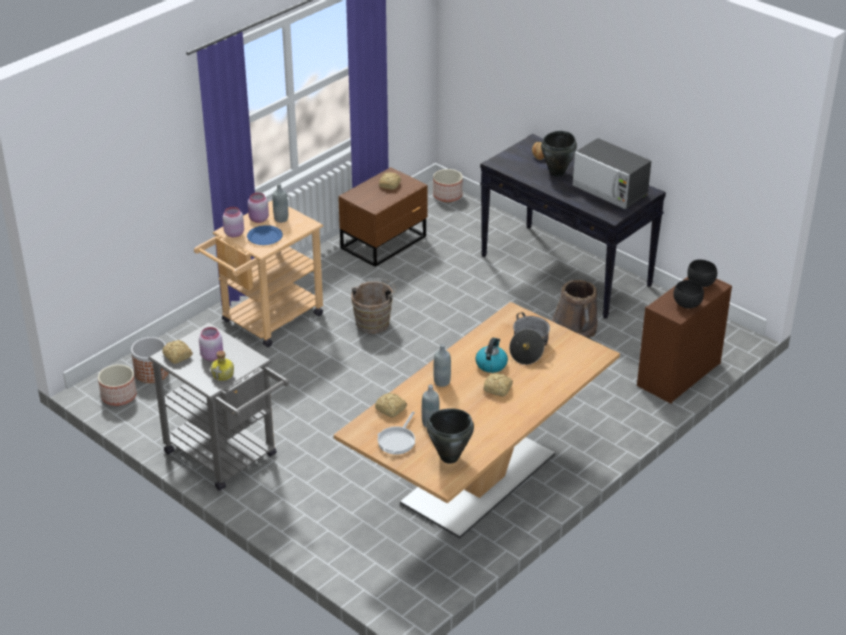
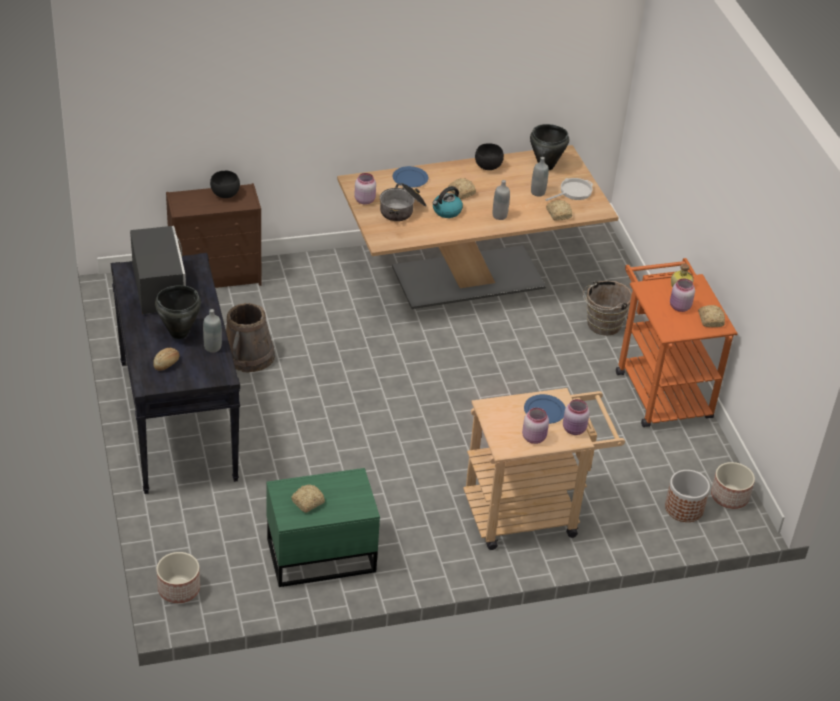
camera: 150 degrees left, 5 degrees up
grey cart [148,322,289,491] -> orange cart [616,258,738,427]
grey bottle [273,183,288,223] -> grey bottle moved to [203,309,222,353]
brown nightstand [338,167,428,267] -> green nightstand [267,468,380,587]
brown bucket [351,278,396,334] -> brown bucket moved to [583,281,632,336]
black bowl [687,260,717,287] -> black bowl moved to [475,143,504,170]
none -> pink jar [354,173,376,205]
none -> blue plate [393,166,428,188]

